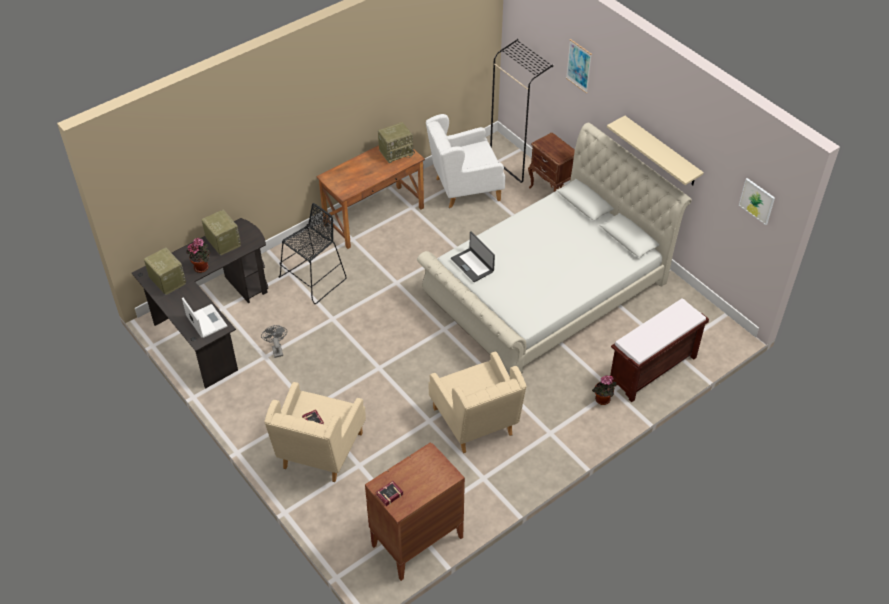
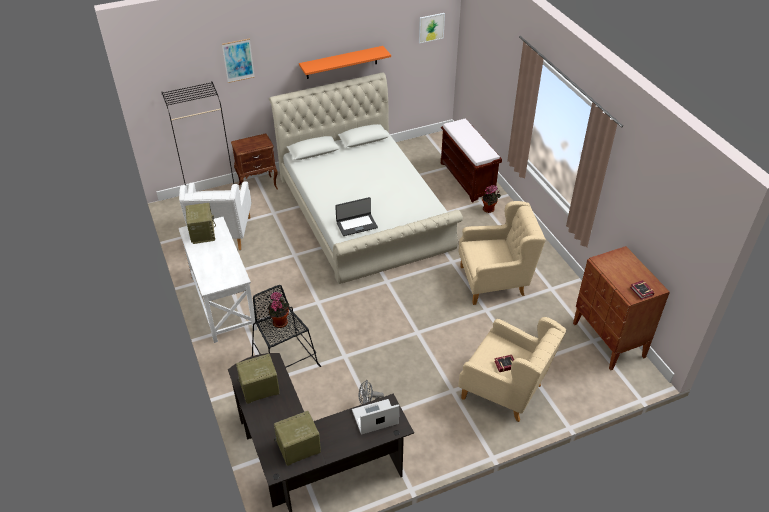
camera: 75 degrees left, 5 degrees down
potted plant [186,238,210,273] -> potted plant moved to [267,291,289,328]
brown desk [316,145,425,249] -> white desk [178,217,257,343]
beige shelf [607,116,704,185] -> orange shelf [299,46,391,79]

